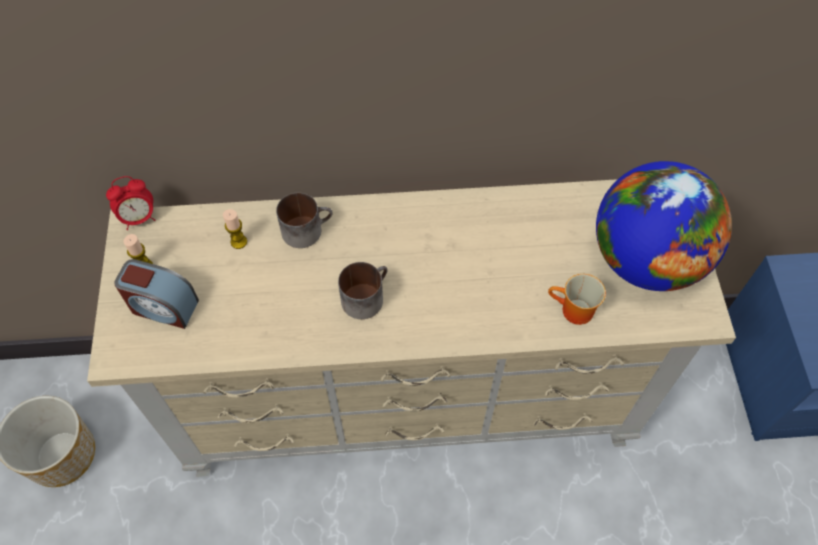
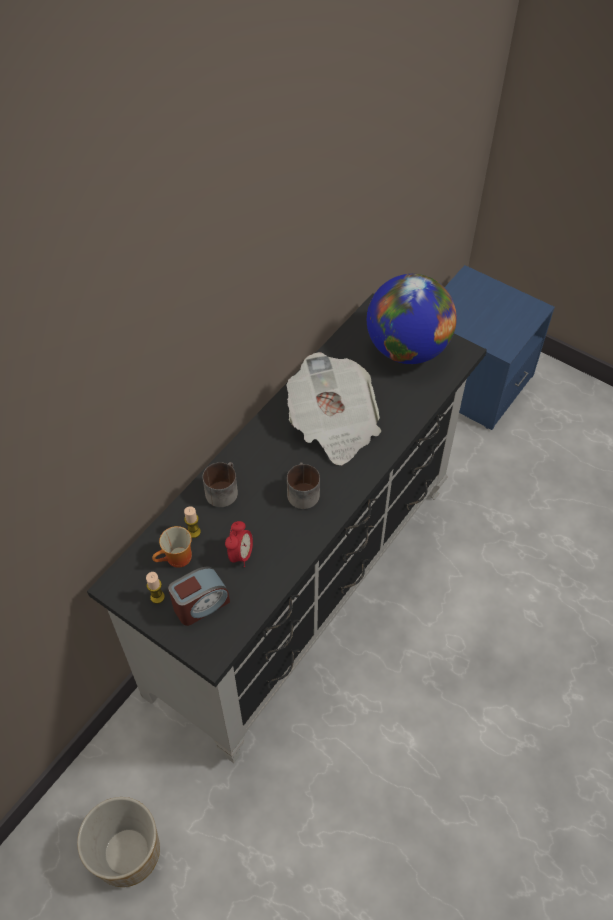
camera: 50 degrees left, 5 degrees down
beige dresser [87,179,736,477] -> black dresser [87,293,487,763]
alarm clock [106,176,156,230] -> alarm clock moved to [225,521,253,567]
mug [548,274,606,325] -> mug moved to [152,526,192,567]
none -> newspaper [286,352,381,465]

